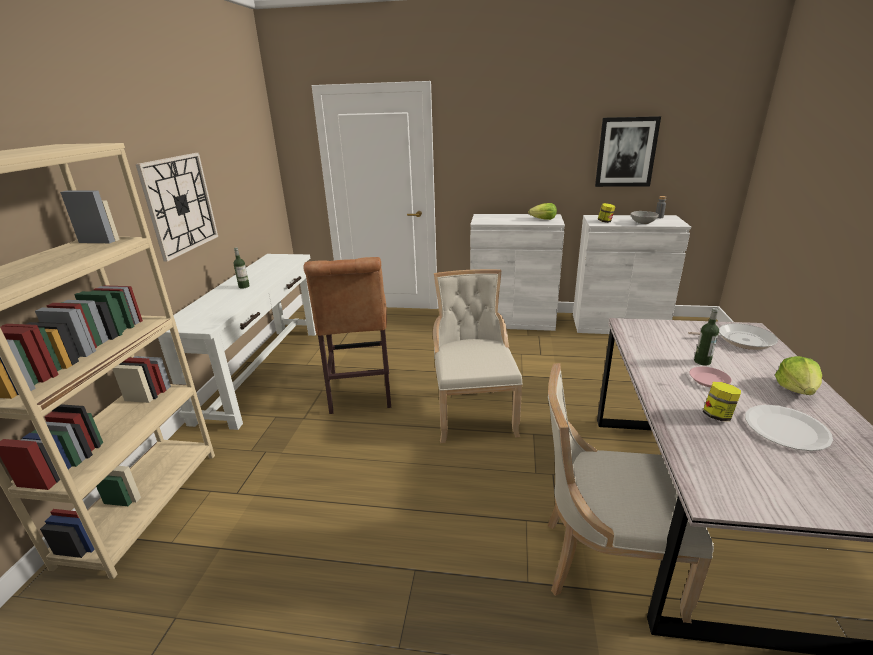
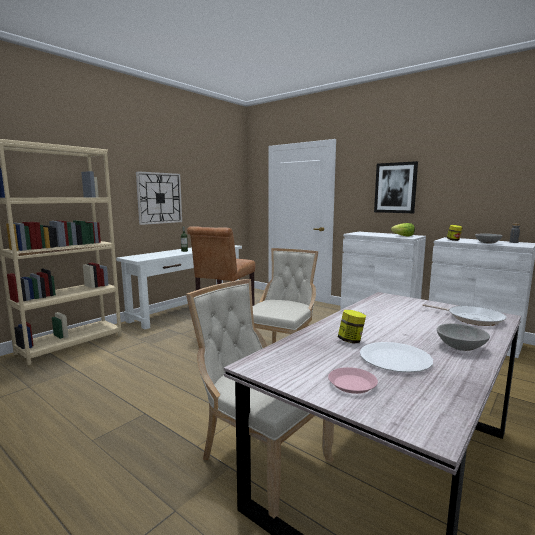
camera: 30 degrees right, 15 degrees down
picture [595,116,661,187] -> picture moved to [374,161,418,213]
pink plate [689,367,732,387] -> pink plate moved to [328,367,378,394]
bottle [694,308,719,366] -> none
lettuce [775,356,822,395] -> grey bowl [437,323,490,351]

